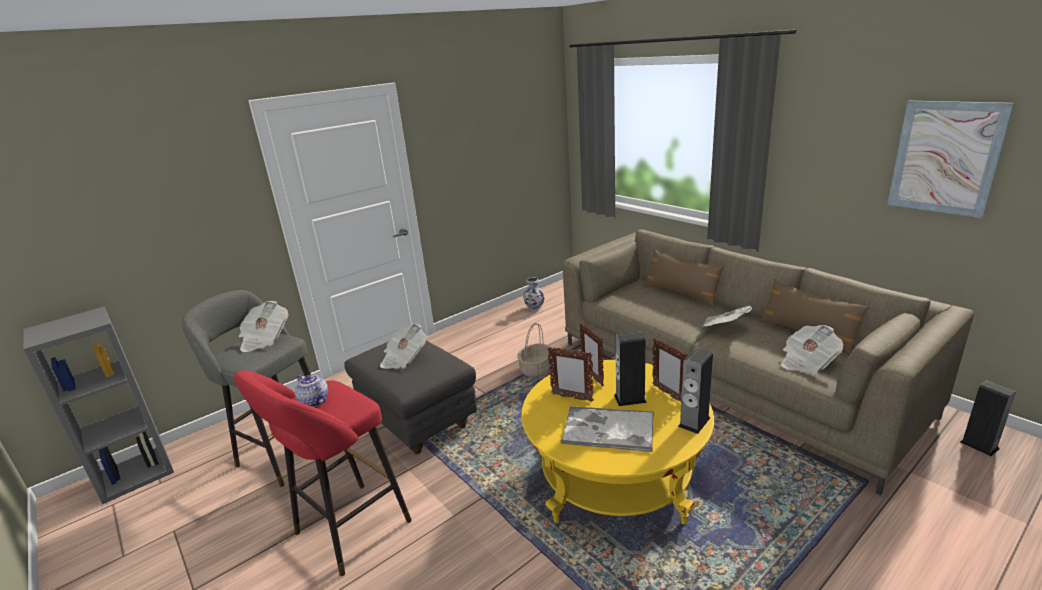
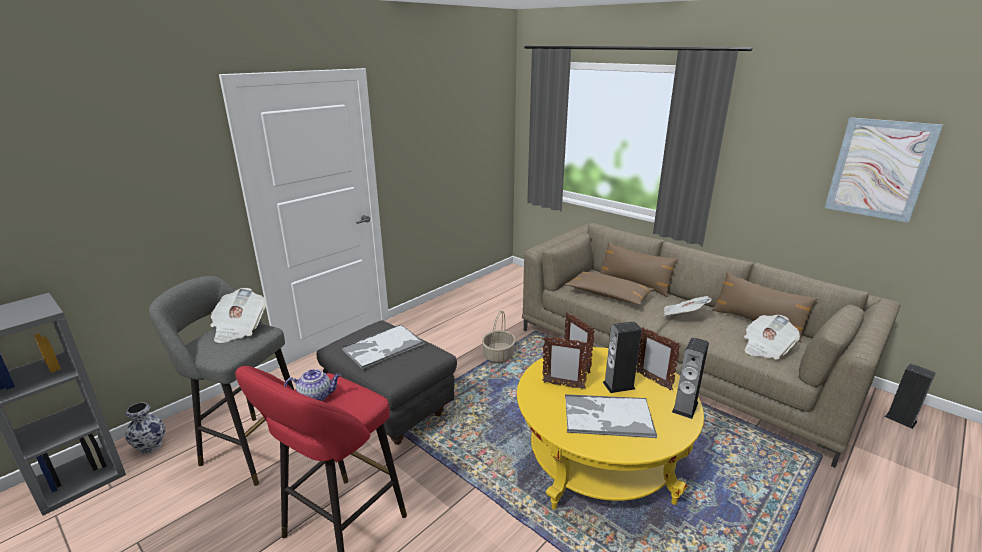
camera: 10 degrees left, 0 degrees up
teapot [295,374,328,407] -> teapot turned 135 degrees clockwise [284,369,341,401]
newspaper [380,324,427,369] -> tray [341,325,425,370]
vase [523,277,544,311] -> vase moved to [125,402,165,454]
none -> brown pillow [565,272,654,305]

